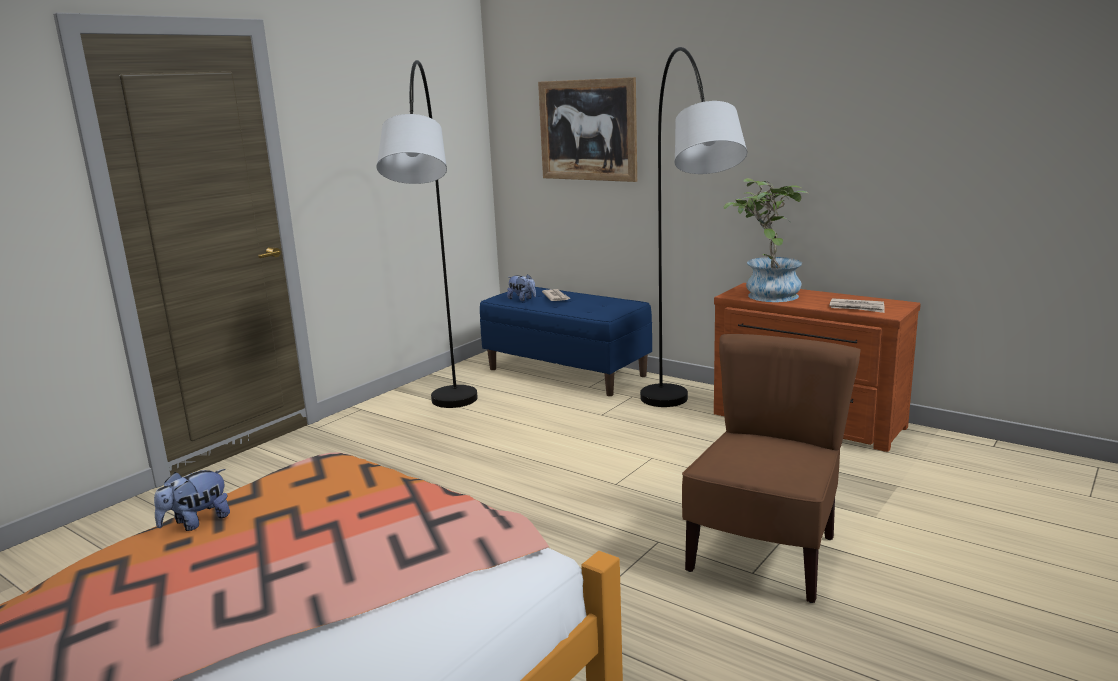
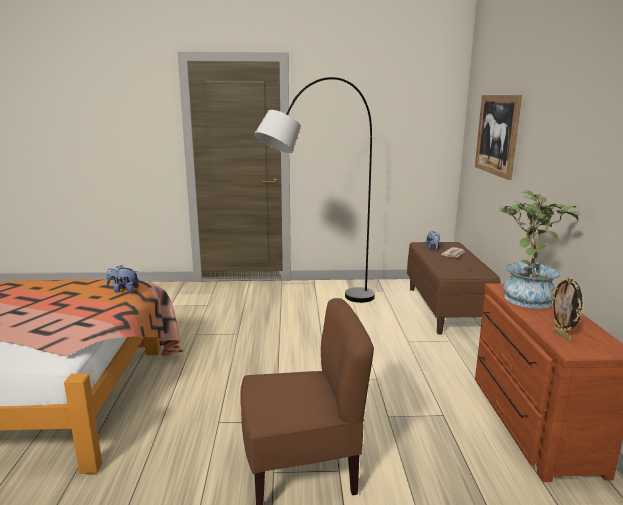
camera: 50 degrees right, 0 degrees up
plush toy [154,469,230,531] -> plush toy moved to [106,265,139,293]
blue bench [480,287,652,396] -> brown bench [407,242,501,335]
grey floor lamp [640,47,747,407] -> none
newspaper [829,298,884,313] -> picture frame [551,277,583,340]

